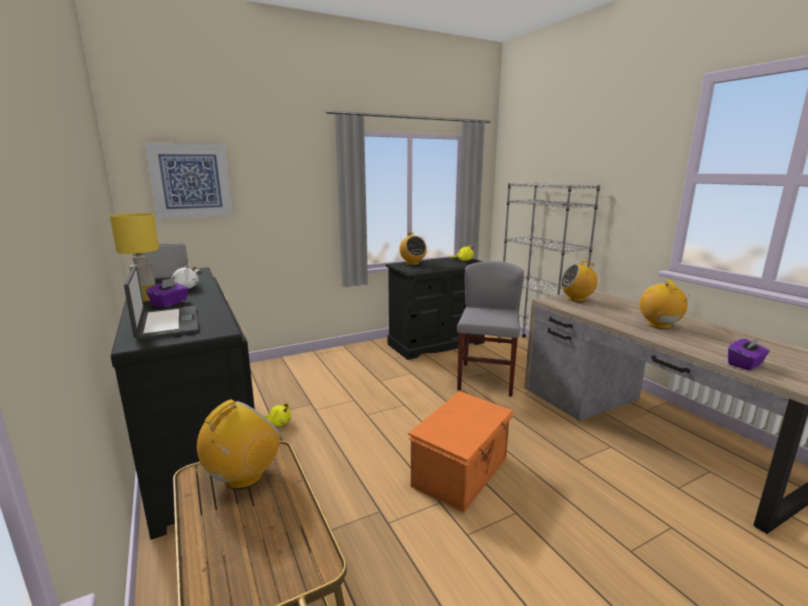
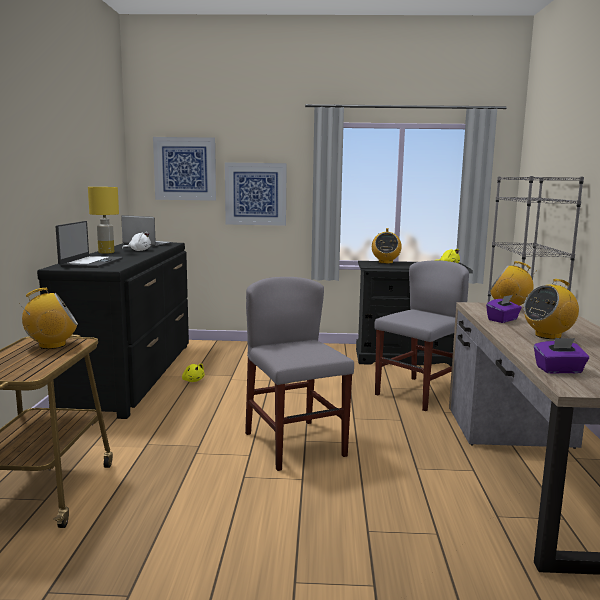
camera: 30 degrees right, 5 degrees down
purple tissue box [146,277,189,308] -> purple tissue box moved to [486,295,522,323]
orange storage box [408,391,515,512] -> grey chair [245,277,354,471]
radio [639,280,690,329] -> radio turned 150 degrees counterclockwise [524,279,579,339]
none -> picture [225,162,287,226]

